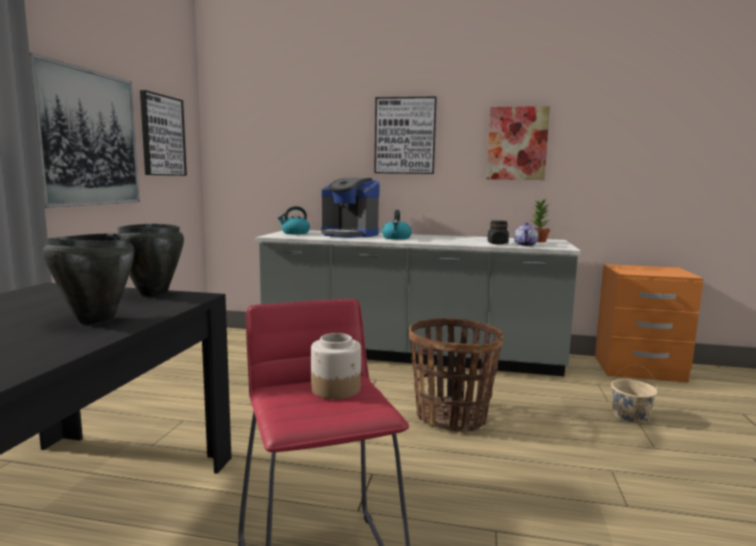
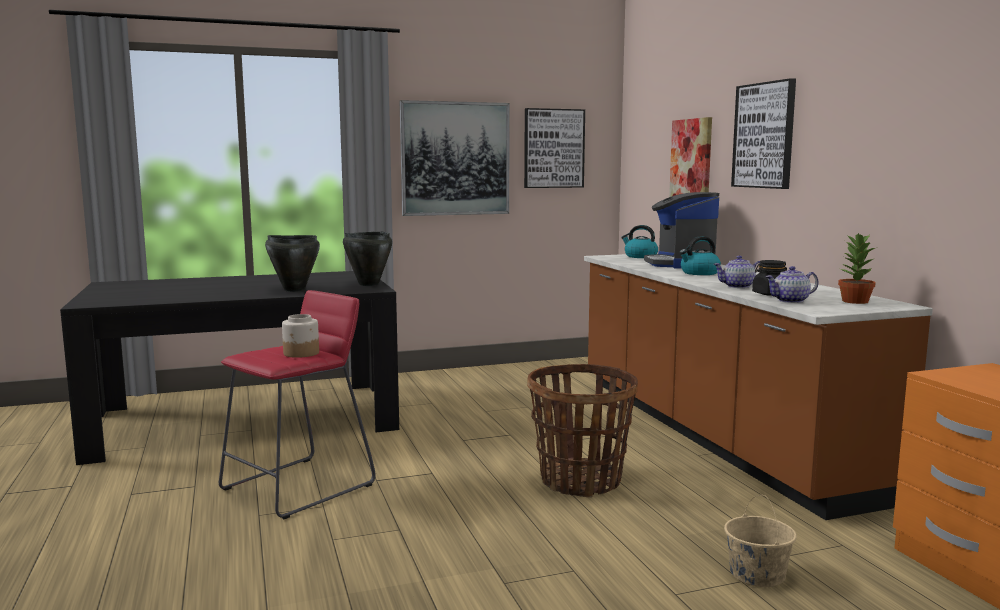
camera: 60 degrees right, 0 degrees up
grey counter [256,230,581,376] -> brown counter [584,253,933,520]
picture [487,106,550,180] -> picture moved to [669,117,712,197]
none -> teapot [713,255,760,288]

